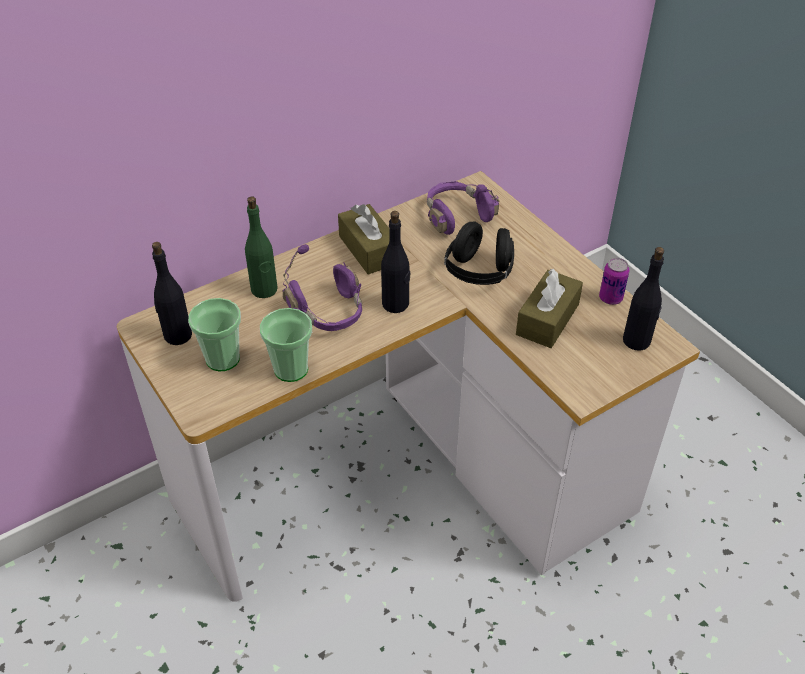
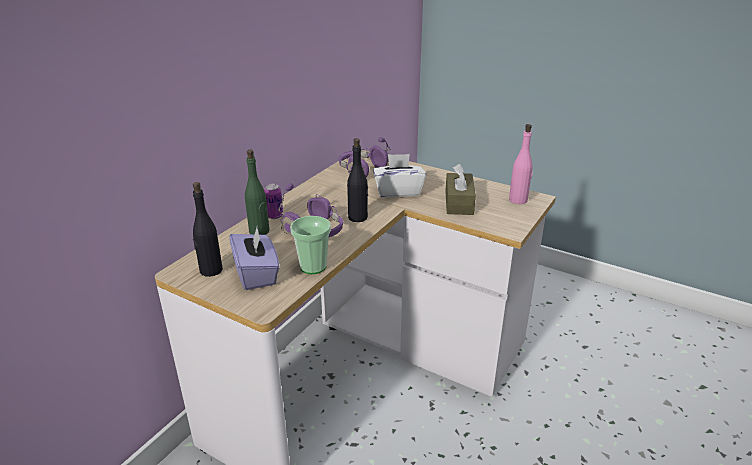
camera: 25 degrees left, 15 degrees down
cup [188,298,241,371] -> purple tissue box [229,227,280,290]
brown tissue box [338,204,390,275] -> none
black headphones [444,221,514,285] -> white tissue box [373,154,426,198]
can [599,258,629,305] -> can moved to [264,183,283,219]
black bottle [623,247,664,351] -> pink bottle [509,124,533,204]

